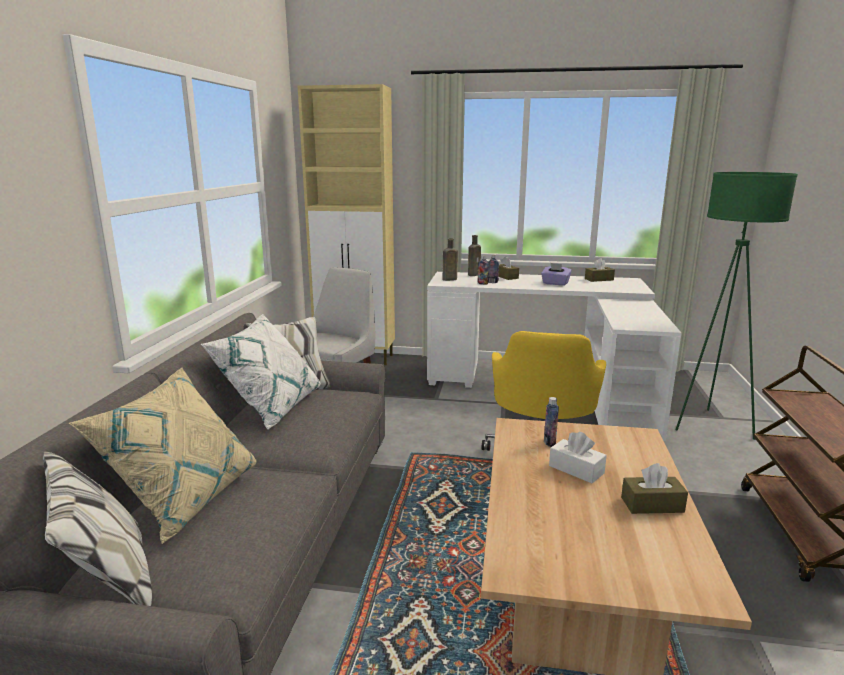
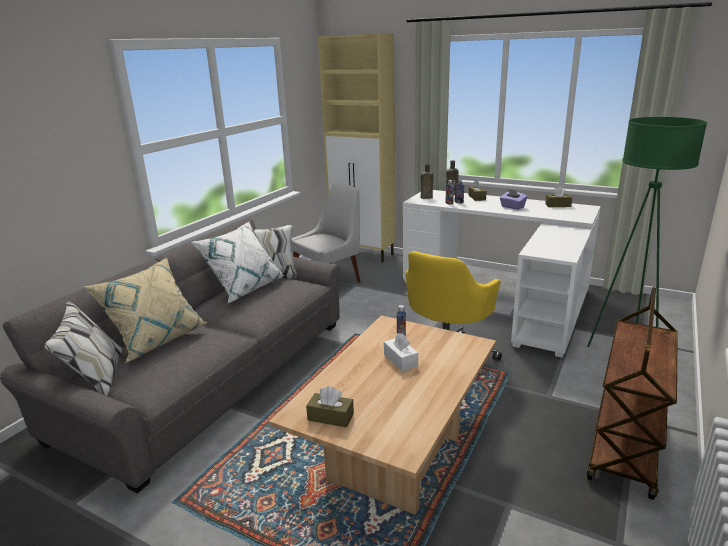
camera: 20 degrees right, 5 degrees up
brown tissue box [621,463,688,514] -> brown tissue box moved to [306,386,354,428]

